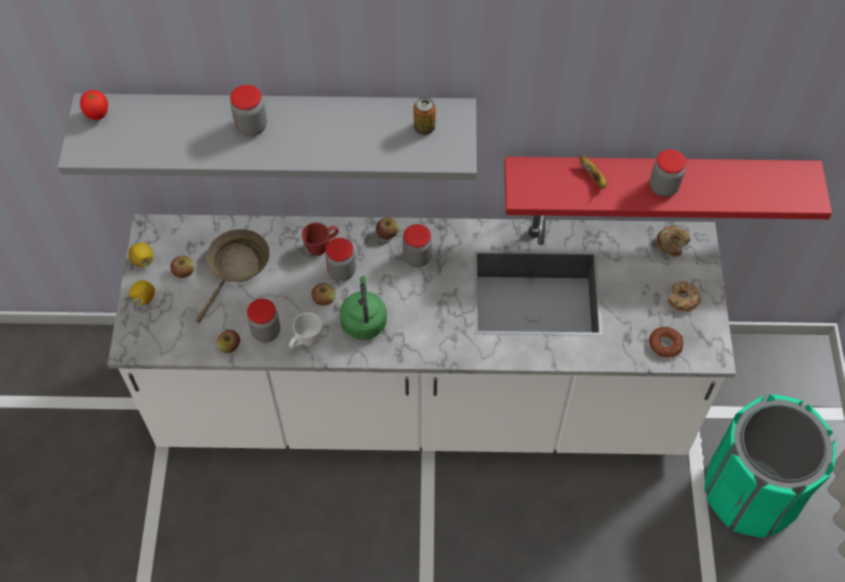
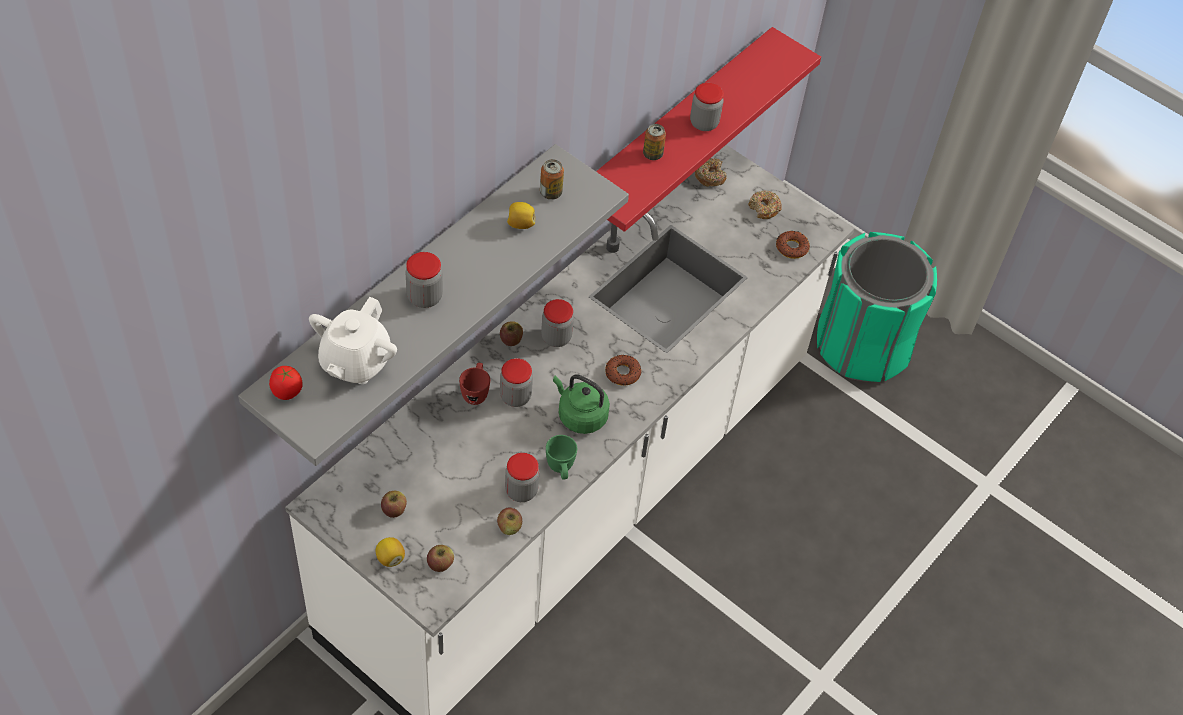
camera: 55 degrees left, 5 degrees down
lemon [128,243,153,267] -> lemon moved to [507,202,535,229]
brown frying pan [195,229,270,323] -> none
white mug [289,312,322,349] -> green mug [546,435,577,479]
apple [311,283,335,306] -> apple moved to [427,545,454,572]
banana [579,155,607,189] -> can [643,124,666,160]
none -> white teapot [309,297,397,384]
none -> donut [605,355,641,385]

